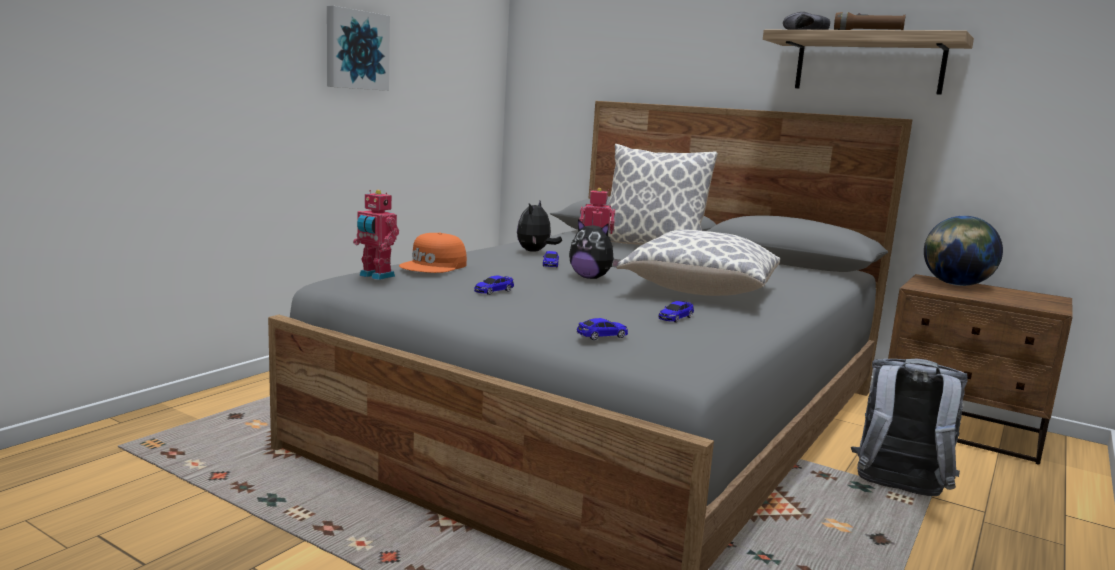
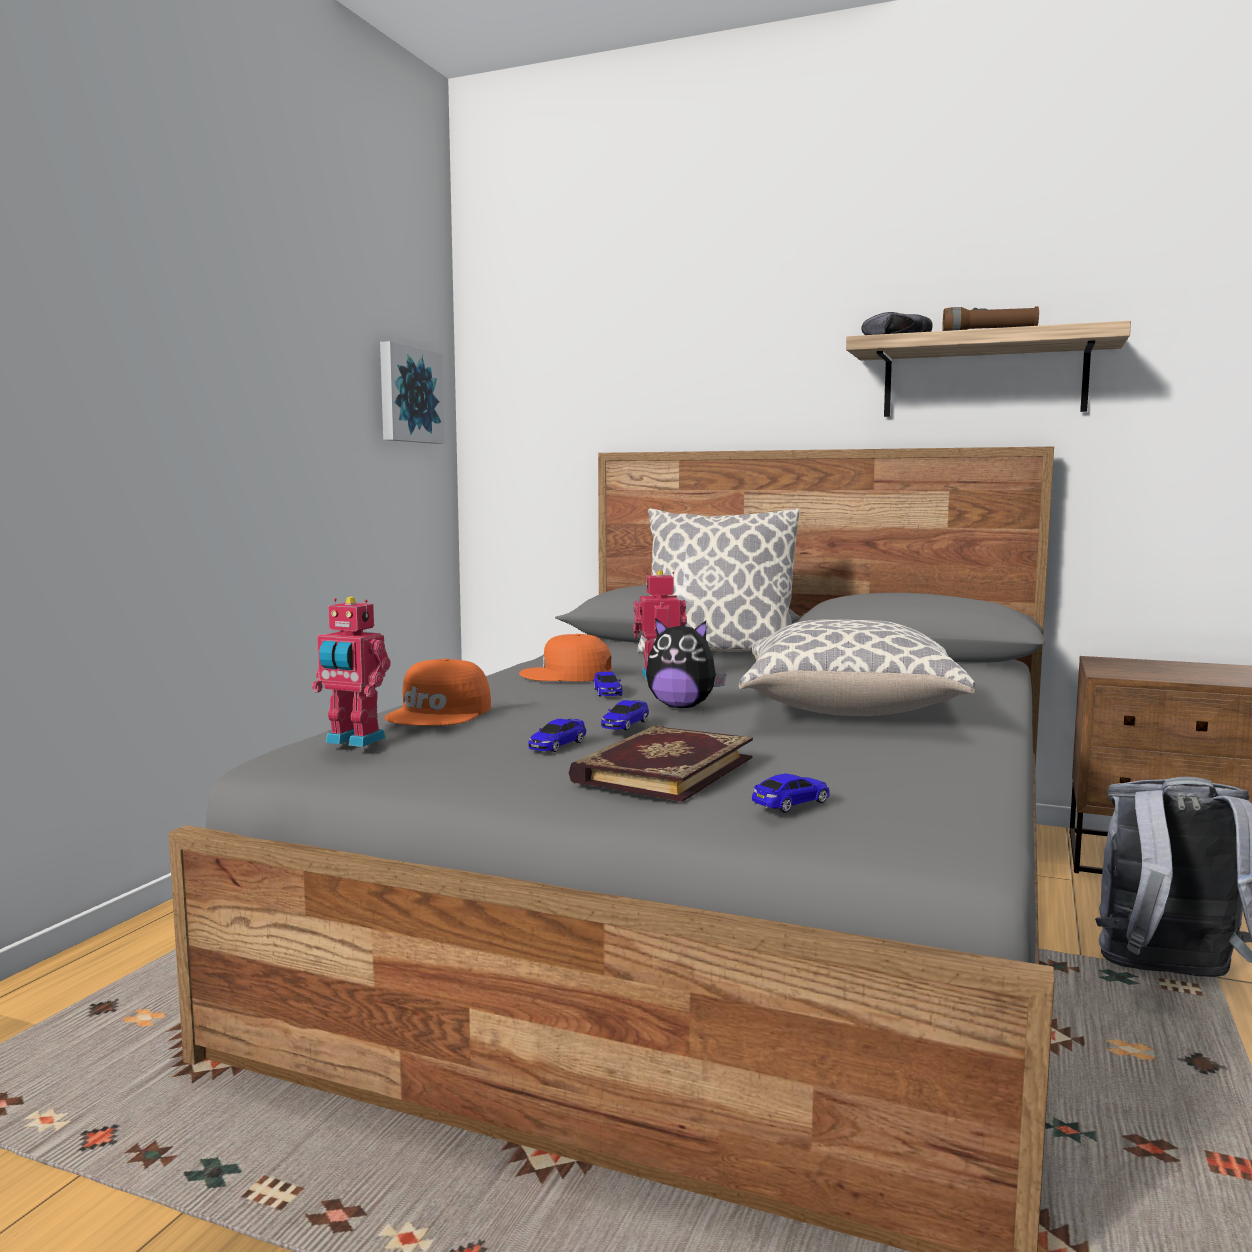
camera: 10 degrees left, 5 degrees down
picture [327,6,390,91] -> picture moved to [380,341,445,444]
plush toy [517,201,562,252] -> orange cap [519,634,612,682]
toy car [659,301,694,323] -> toy car moved to [601,700,649,730]
globe [924,216,1003,286] -> none
none -> book [569,726,753,802]

